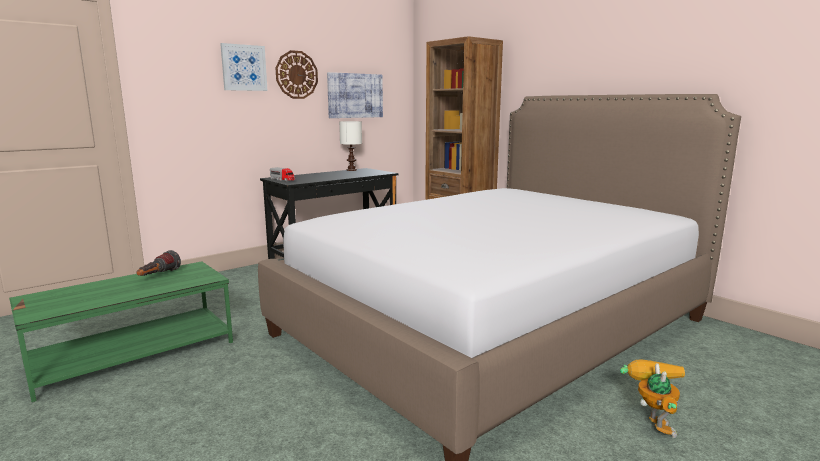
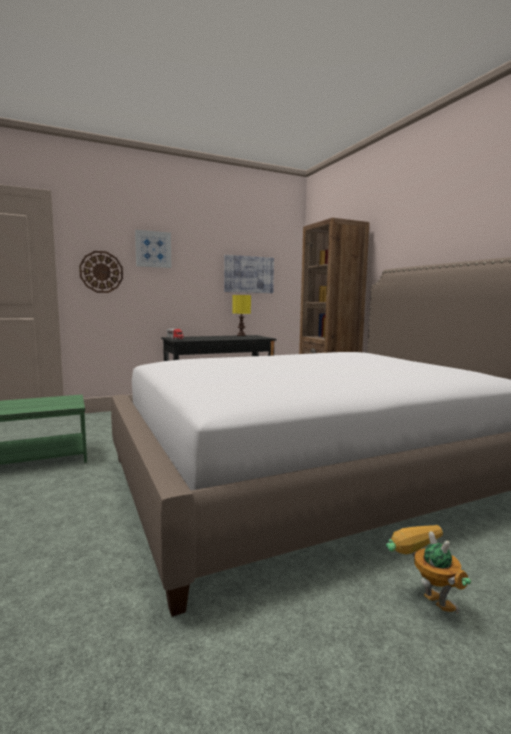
camera: 15 degrees right, 5 degrees down
flashlight [137,250,181,276] -> none
wall clock [275,50,318,99] -> wall clock moved to [79,251,123,293]
white table lamp [339,121,362,171] -> yellow table lamp [232,295,251,336]
toy robot [620,359,685,438] -> toy robot turned 45 degrees counterclockwise [386,525,471,614]

